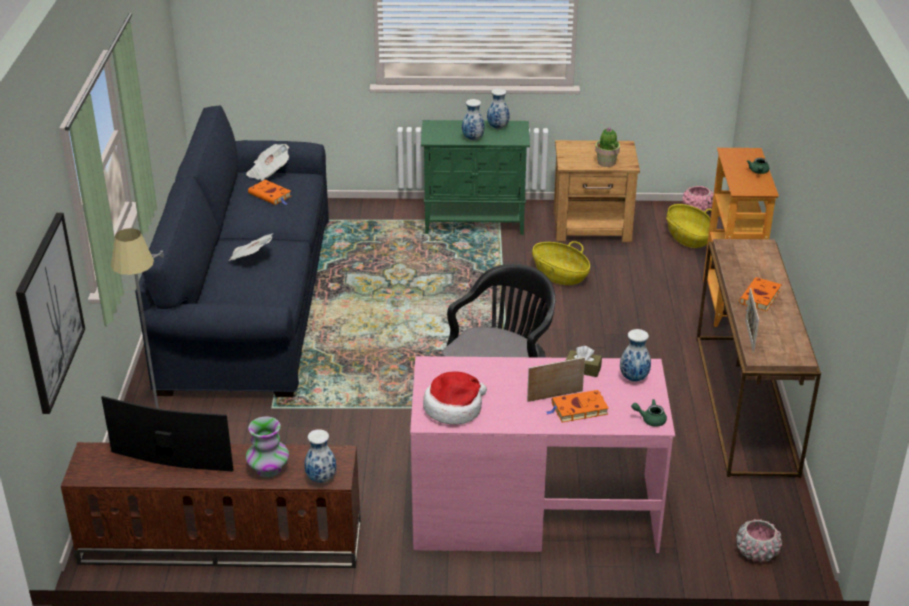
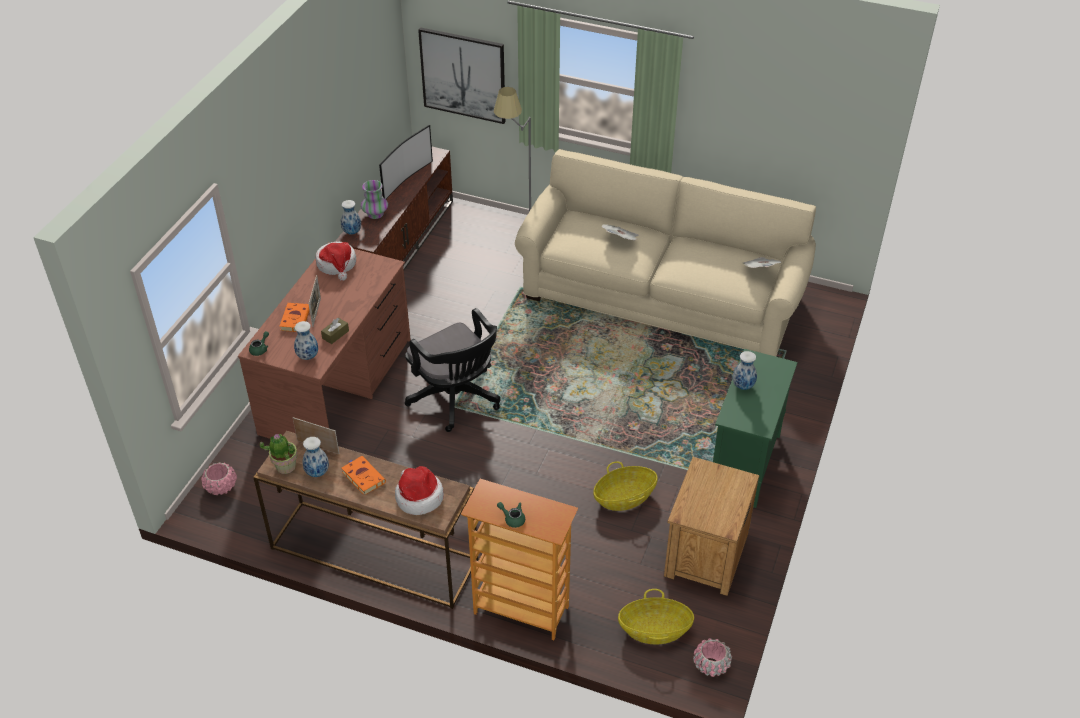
camera: 110 degrees right, 10 degrees up
blue sofa [135,105,329,397] -> beige sofa [515,149,816,357]
orange book [248,180,291,205] -> none
pink desk [410,356,675,553] -> brown desk [238,242,411,439]
vase [487,88,510,129] -> vase moved to [302,437,329,477]
potted plant [595,127,620,167] -> potted plant moved to [260,434,298,474]
none -> hat [395,466,444,515]

